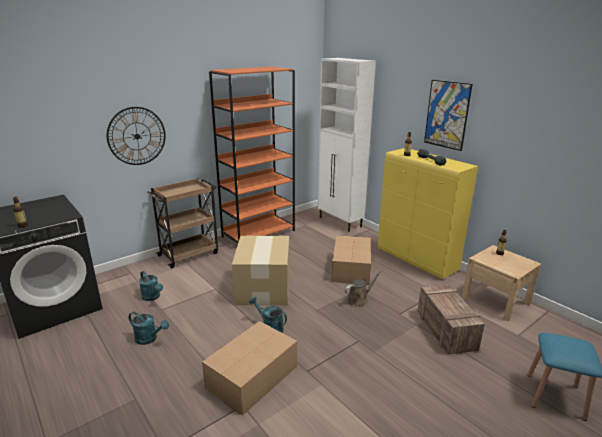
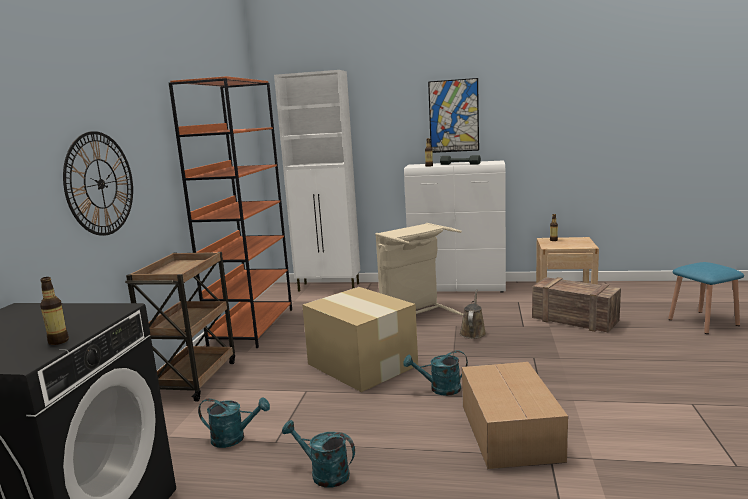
camera: 40 degrees left, 10 degrees down
turquoise watering can [129,312,169,345] -> turquoise watering can turned 135 degrees counterclockwise [282,420,355,488]
cardboard box [332,235,371,285] -> beige laundry basket [375,223,463,316]
yellow cabinet [378,148,478,279] -> white cabinet [404,160,506,293]

